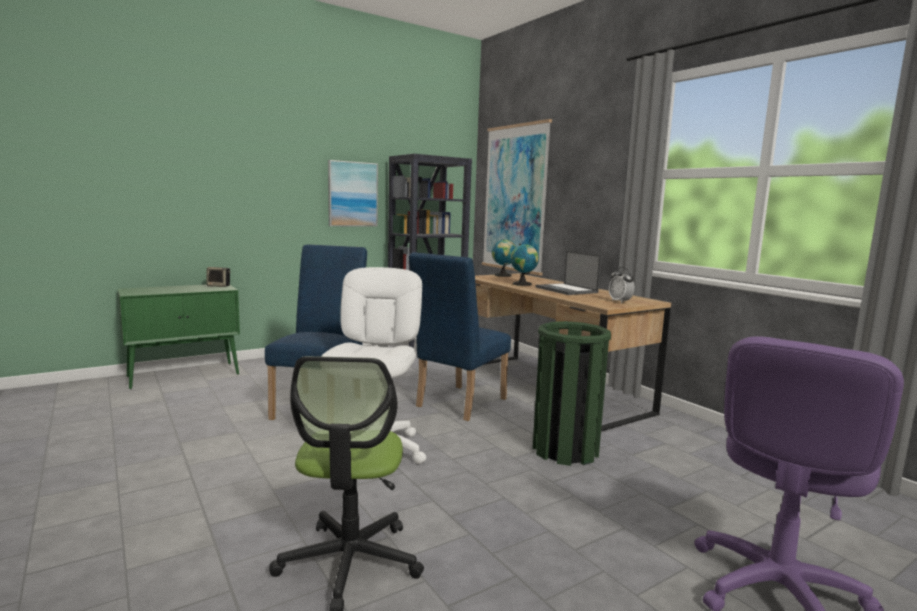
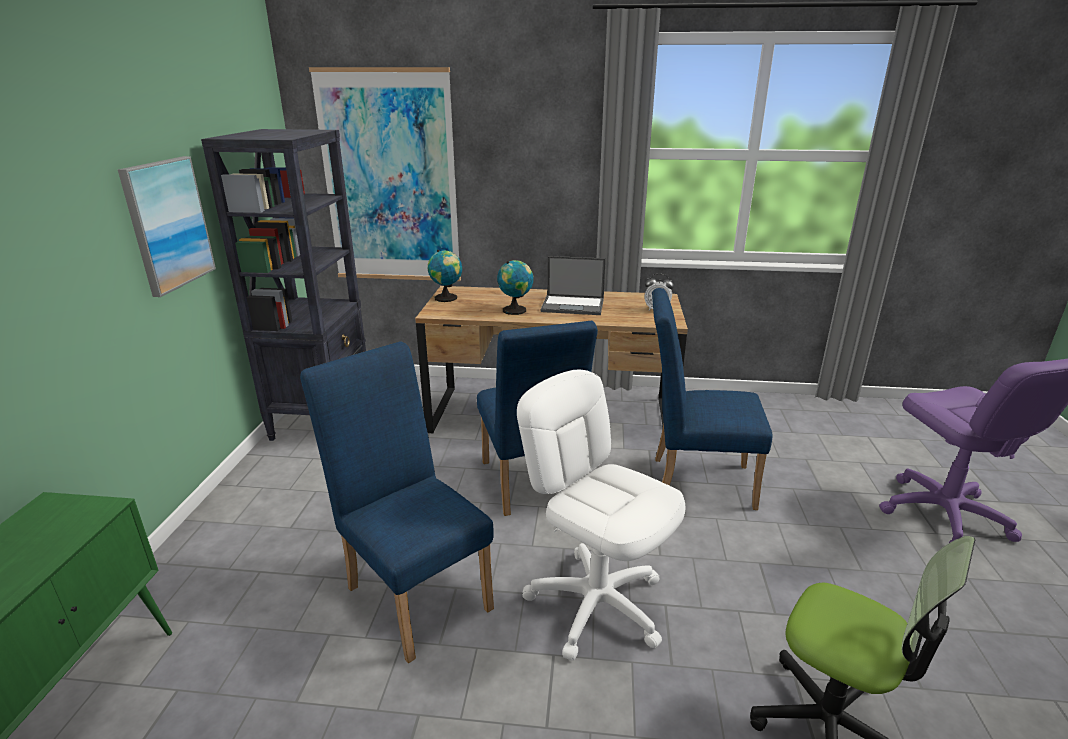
camera: 50 degrees left, 15 degrees up
speaker [206,267,230,287] -> none
green trash can [533,321,611,466] -> blue chair [652,288,773,510]

